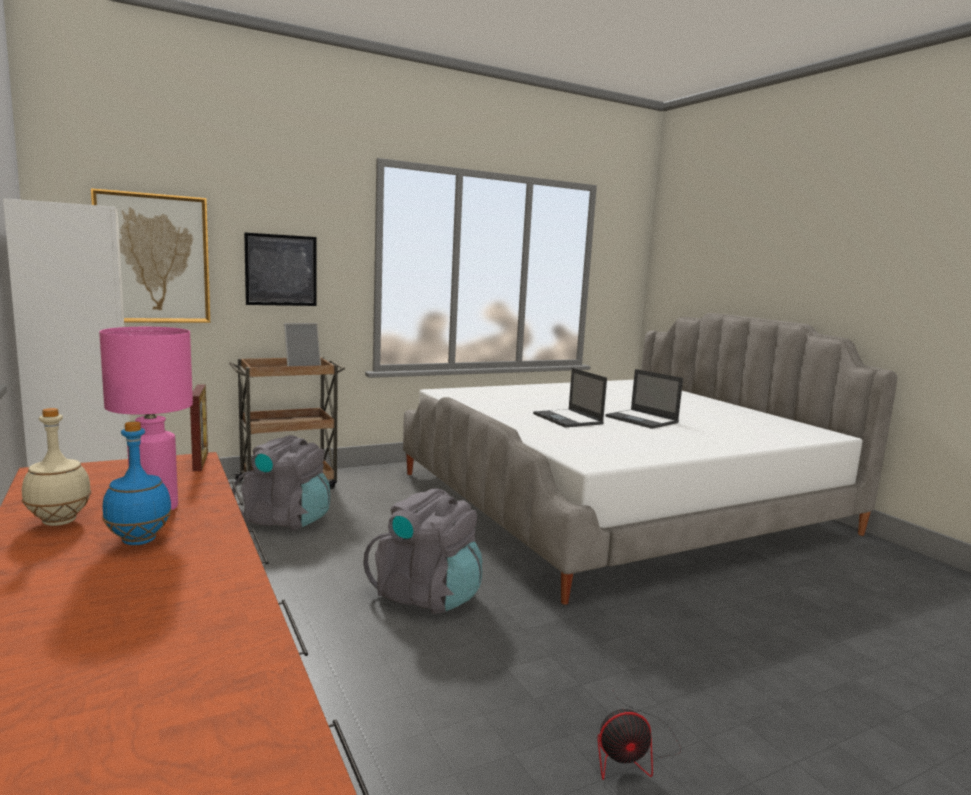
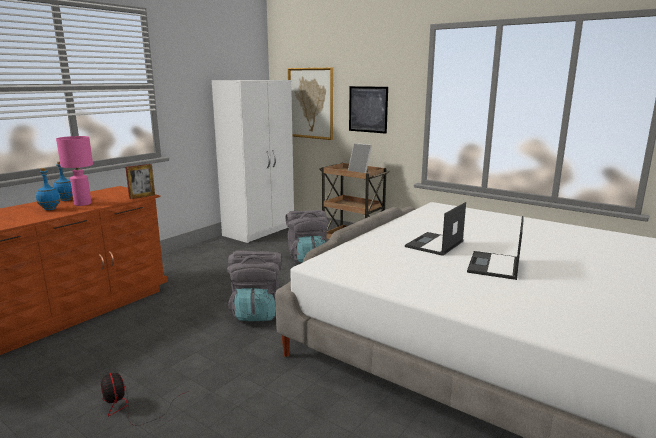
camera: 65 degrees right, 5 degrees up
beige bottle [22,408,91,526] -> blue bottle [53,161,73,201]

